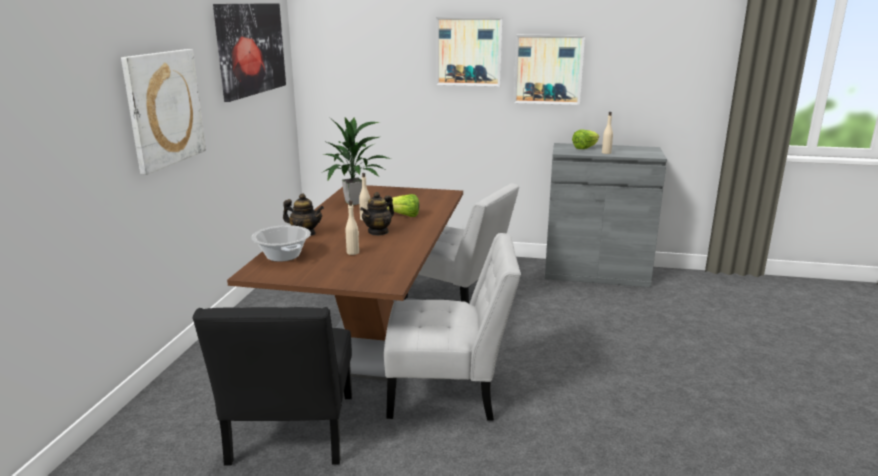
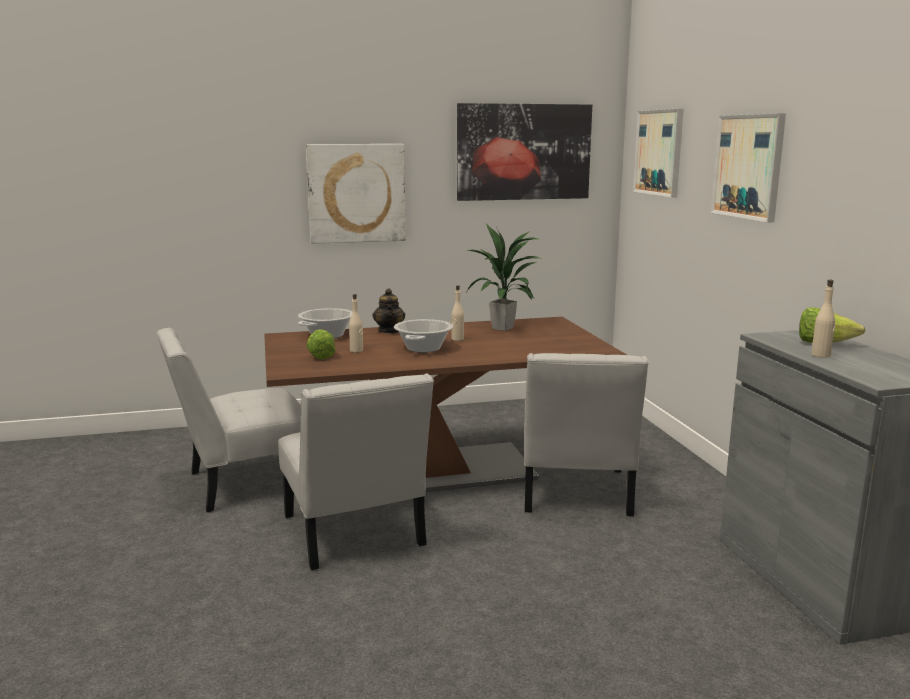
camera: 65 degrees right, 5 degrees down
black chair [192,307,352,466] -> white chair [157,328,301,512]
teapot [360,192,394,236] -> cooking pot [394,319,453,353]
lettuce [387,194,419,217] -> lettuce moved to [307,329,336,359]
picture [514,35,585,105] -> picture moved to [633,109,684,198]

